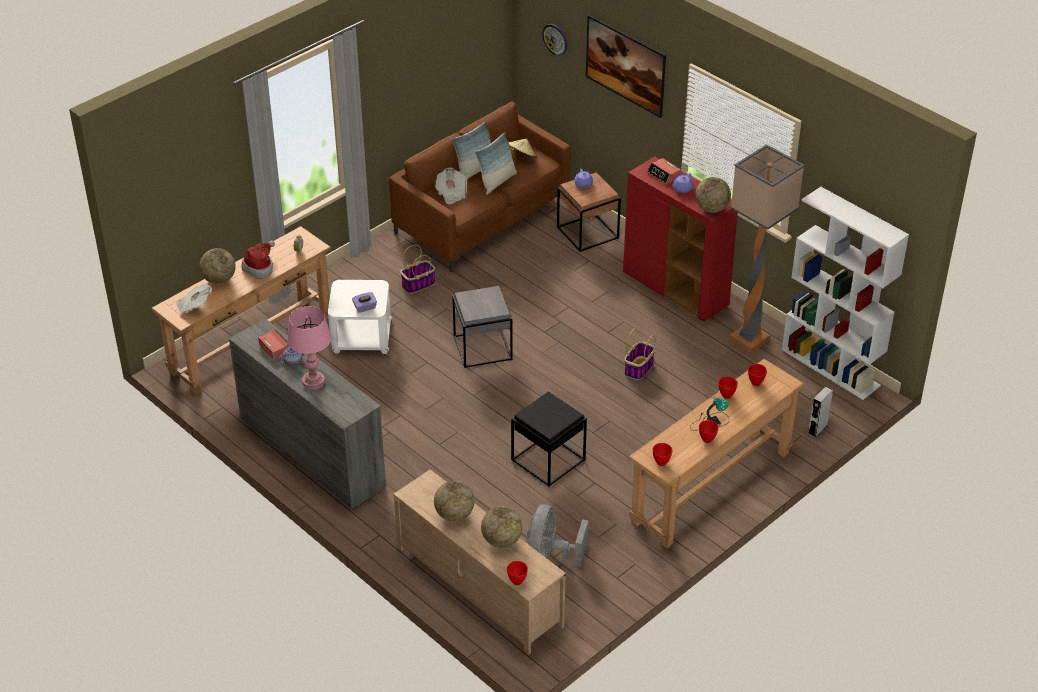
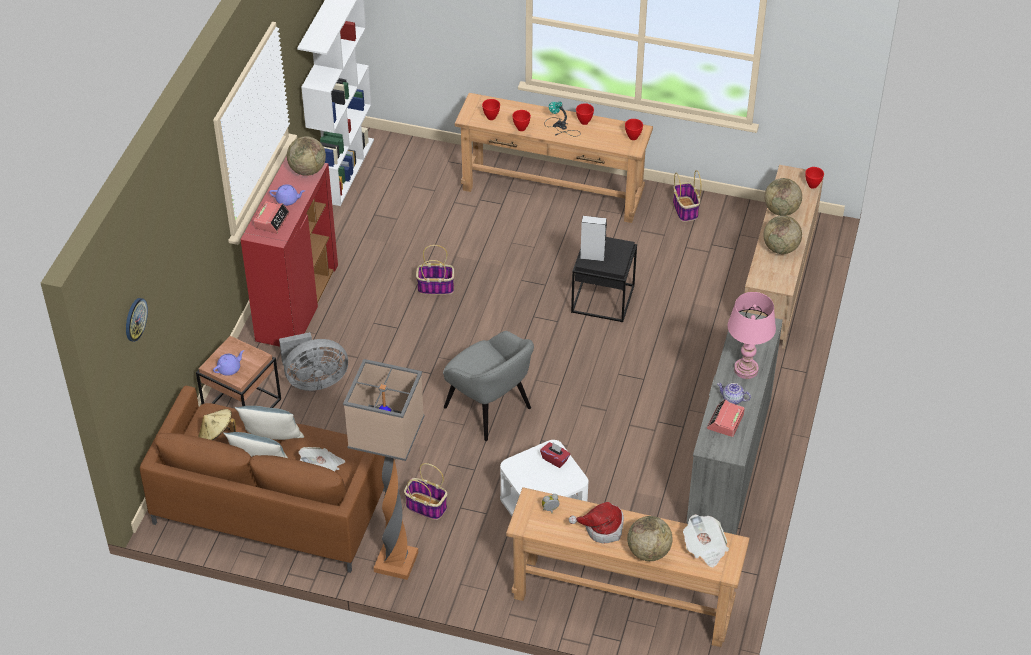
camera: 120 degrees left, 5 degrees up
purple tissue box [352,292,377,313] -> red tissue box [540,442,570,468]
grey side table [452,286,513,368] -> grey armchair [443,331,534,441]
grey fan [526,504,588,567] -> grey fan moved to [279,332,348,391]
picture [586,15,666,118] -> none
floor lamp [729,144,805,353] -> floor lamp moved to [343,359,425,580]
grey speaker [808,386,833,438] -> grey speaker moved to [580,216,607,262]
none -> basket [673,170,702,222]

